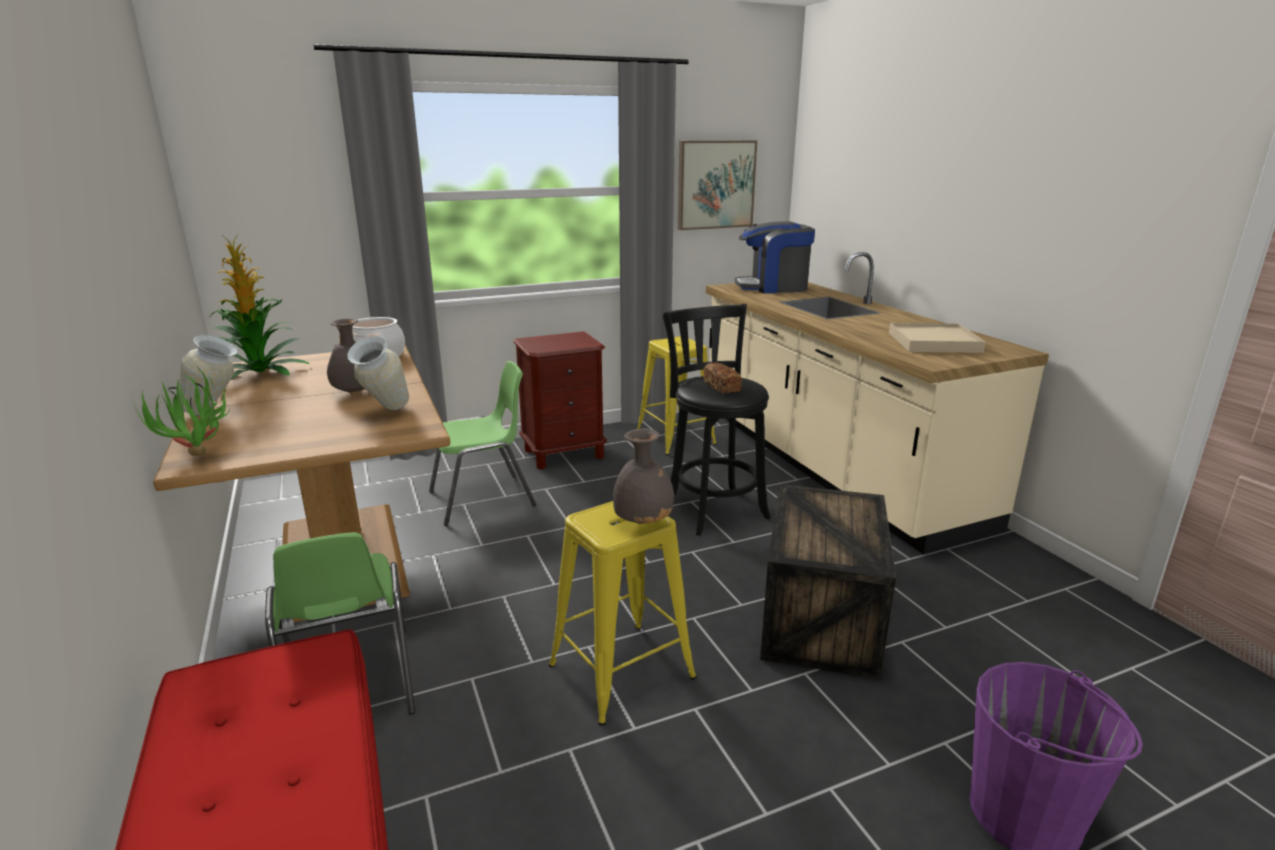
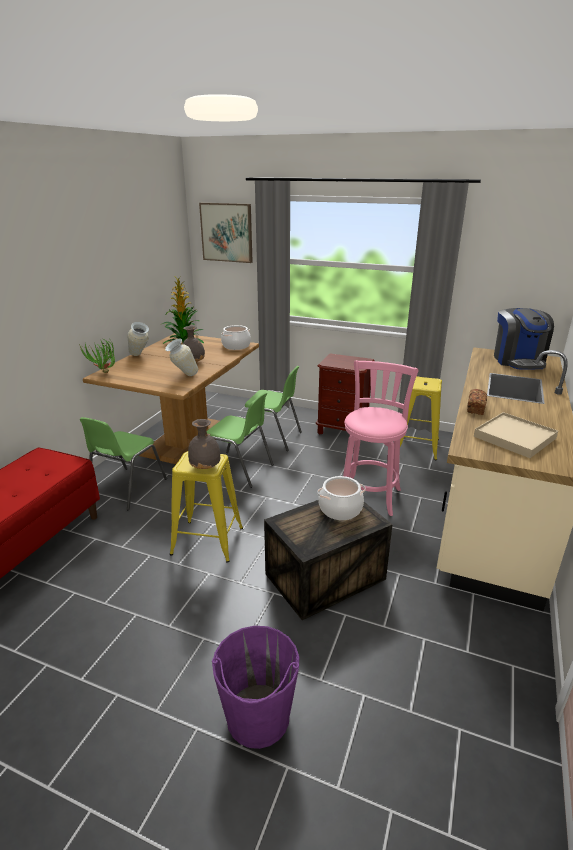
camera: 45 degrees right, 5 degrees up
black stool [663,303,770,536] -> pink stool [343,360,418,516]
picture [678,140,757,230] -> picture moved to [199,203,253,263]
bread [703,362,742,393] -> bread moved to [467,389,487,415]
coffee machine [735,221,815,293] -> coffee machine turned 135 degrees counterclockwise [494,308,554,369]
none -> green chair [207,392,274,488]
none -> cooking pot [317,476,366,520]

